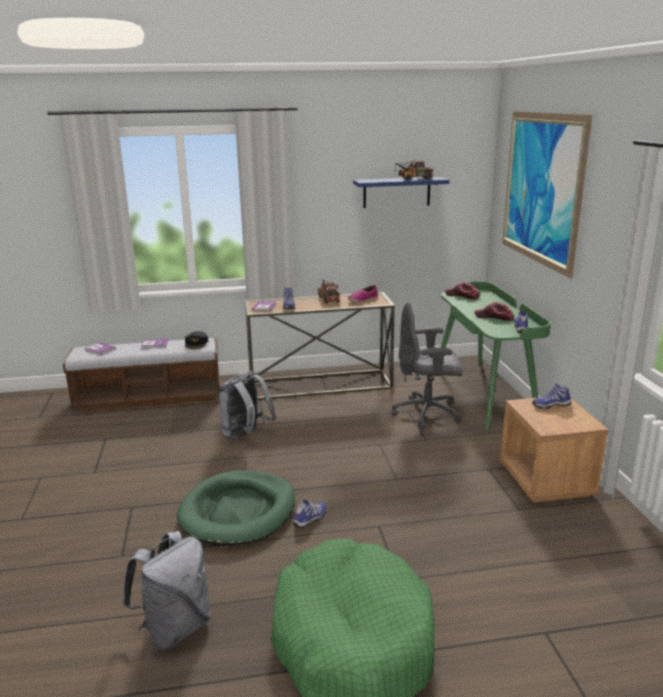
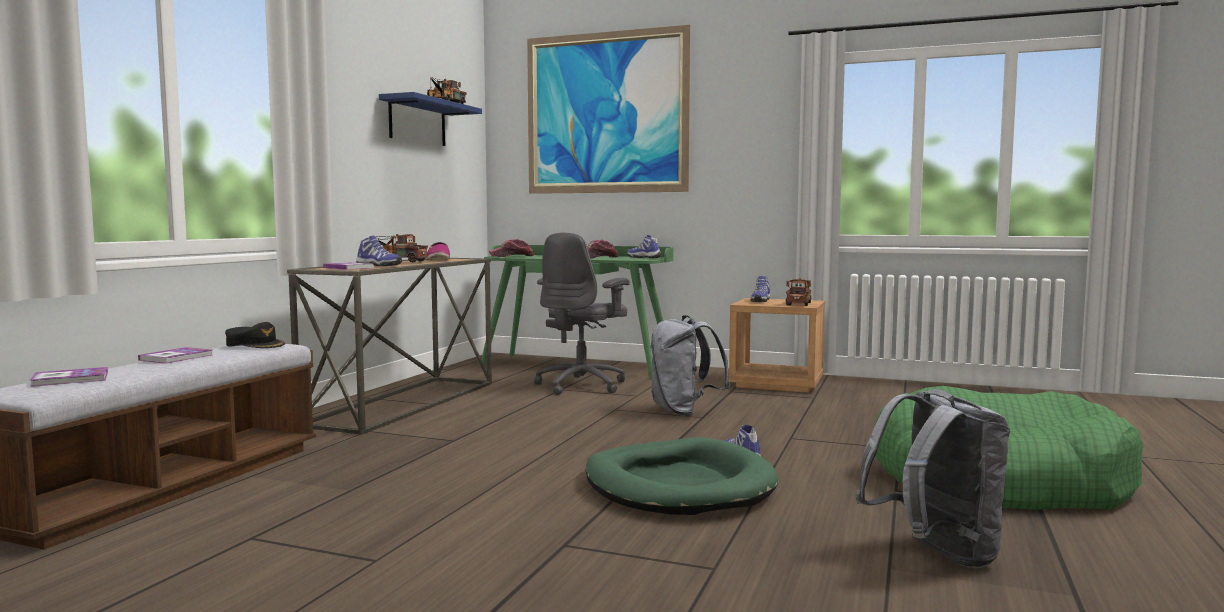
camera: 60 degrees left, 15 degrees down
grey backpack [219,371,276,439] -> grey backpack moved to [650,315,730,416]
none -> toy truck [786,278,811,306]

